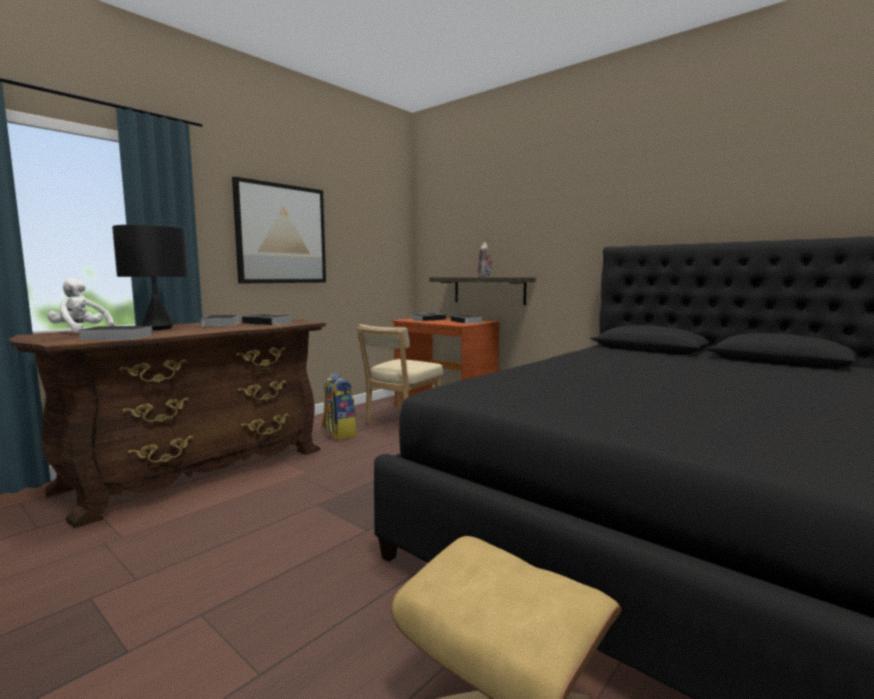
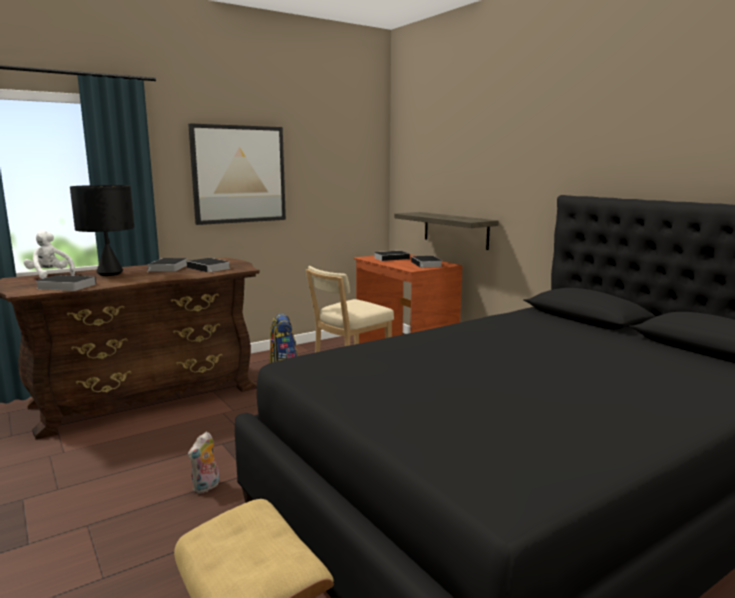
camera: 15 degrees right, 5 degrees up
plush toy [477,242,493,277] -> plush toy moved to [188,432,220,494]

